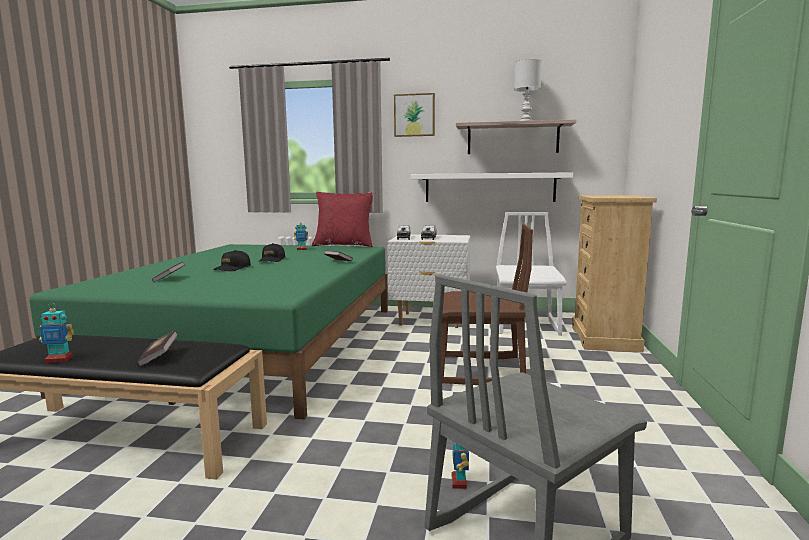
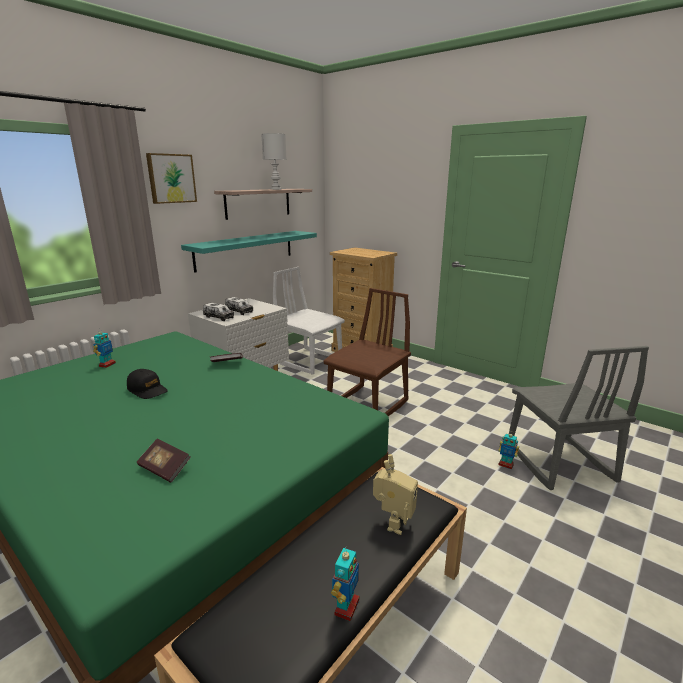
camera: 60 degrees left, 10 degrees up
book [137,330,178,366] -> toy robot [373,454,418,535]
black cap [213,250,251,271] -> none
red pillow [312,192,373,247] -> none
white shelf [411,172,574,202] -> turquoise shelf [181,231,317,273]

